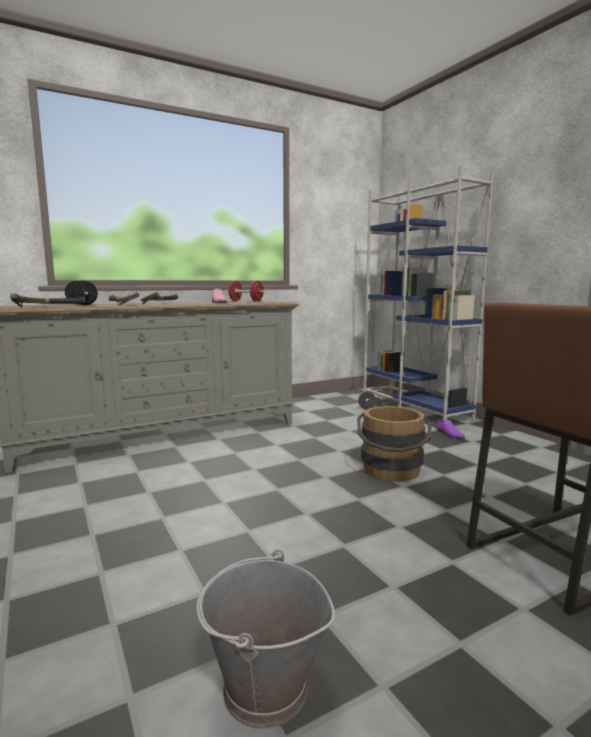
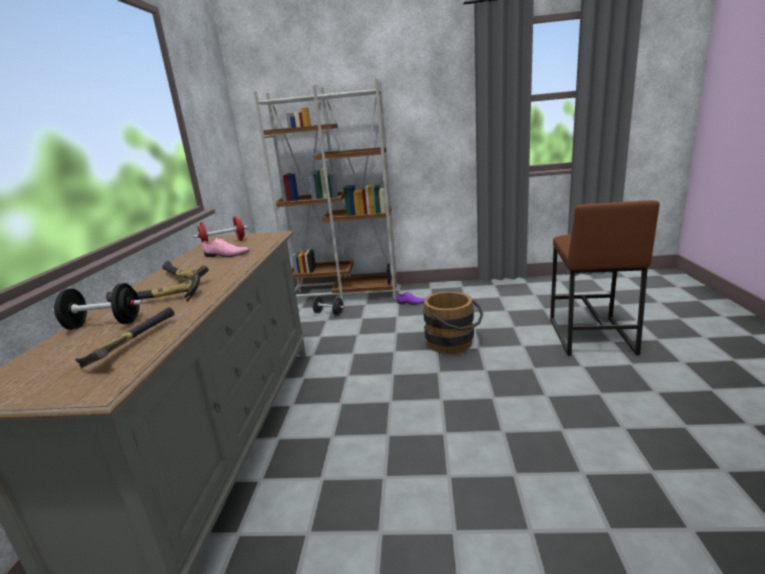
camera: 55 degrees left, 10 degrees up
grey bucket [197,549,335,729] -> none
blue bookcase [363,166,494,421] -> brown bookcase [254,79,397,302]

